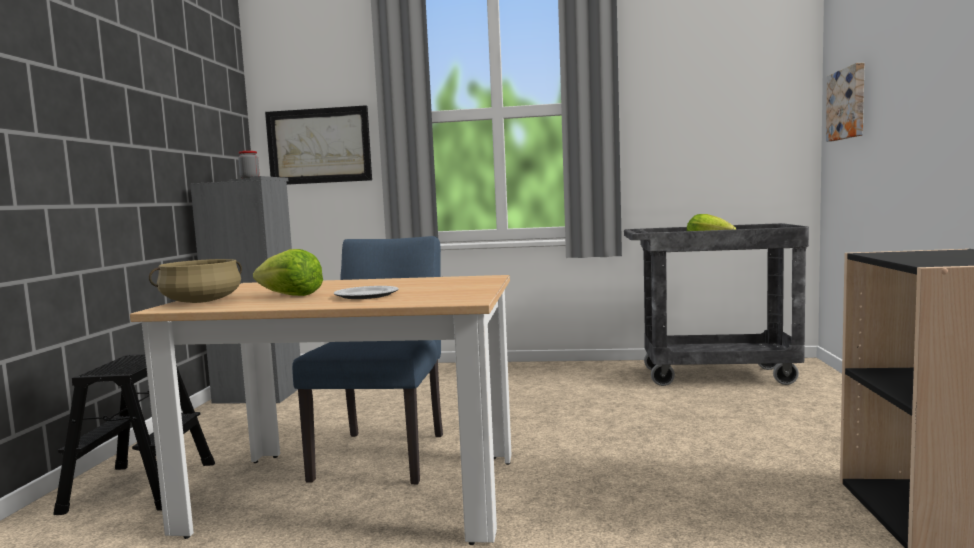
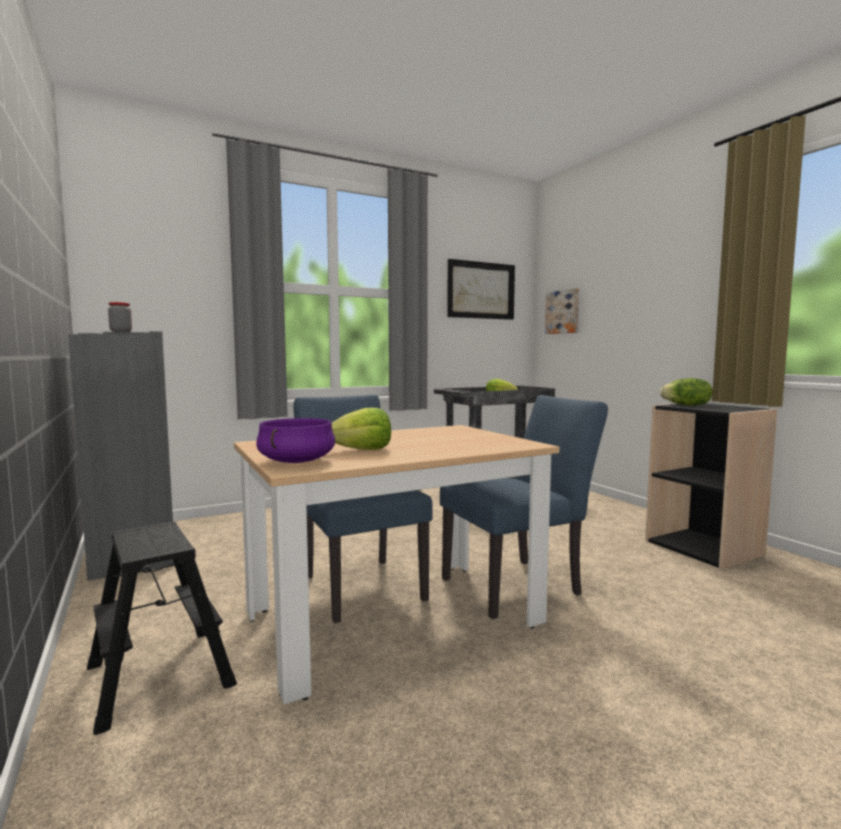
camera: 35 degrees left, 0 degrees up
beige cooking pot [149,259,242,303] -> purple cooking pot [256,418,335,463]
picture [265,105,372,185] -> picture moved to [447,259,515,320]
plate [334,286,398,299] -> none
none -> blue chair [440,395,608,619]
none -> lettuce [660,378,713,406]

